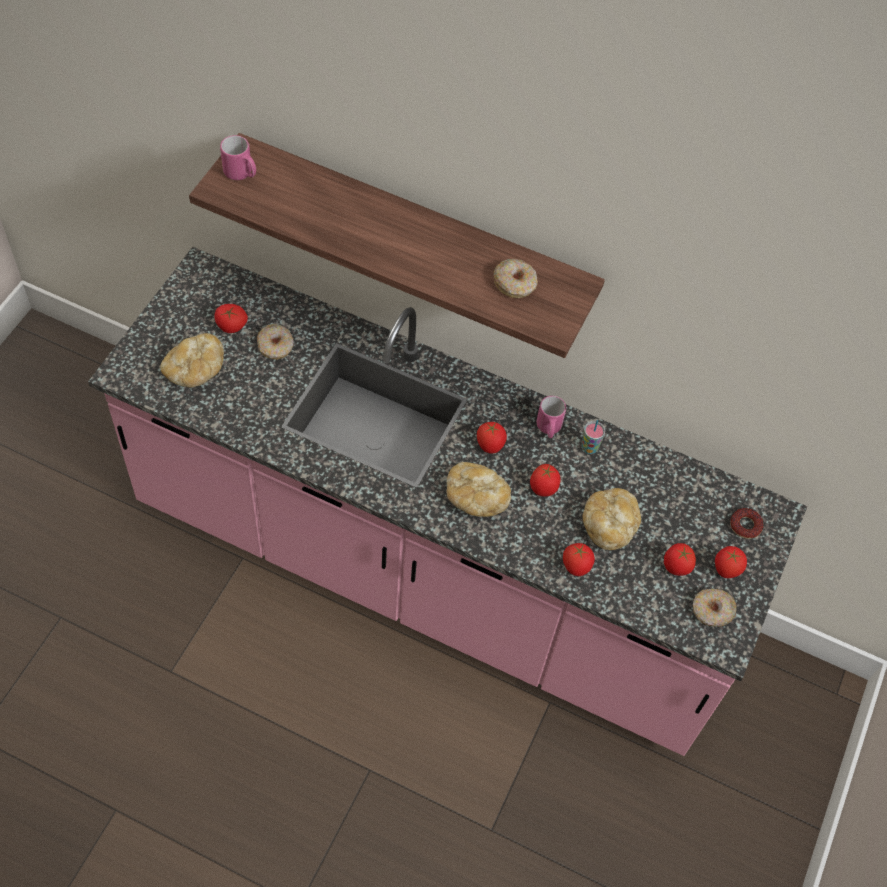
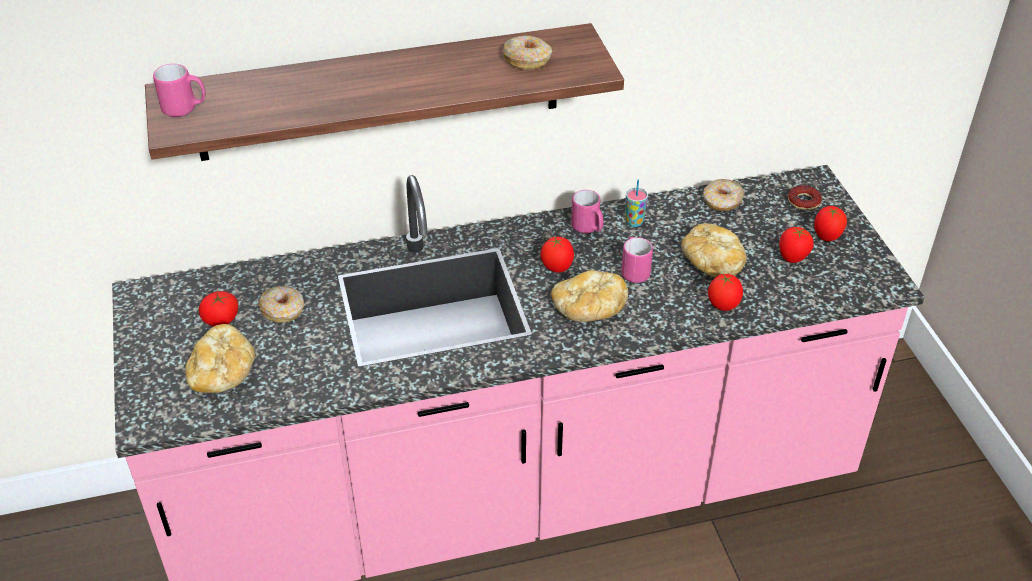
camera: 35 degrees left, 15 degrees down
tomato [530,464,560,497] -> pink mug [621,237,653,283]
donut [693,589,736,627] -> donut moved to [703,179,744,211]

